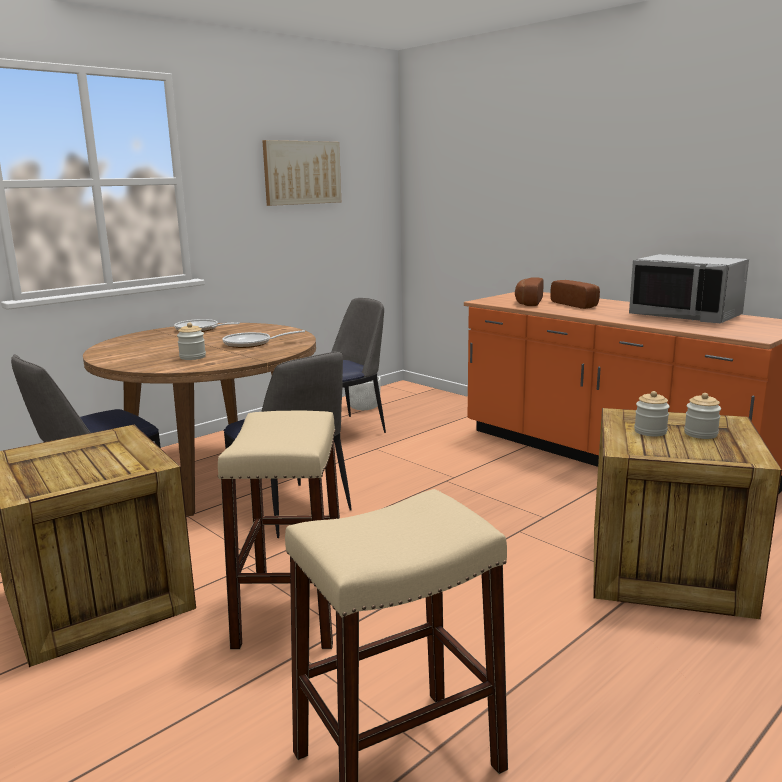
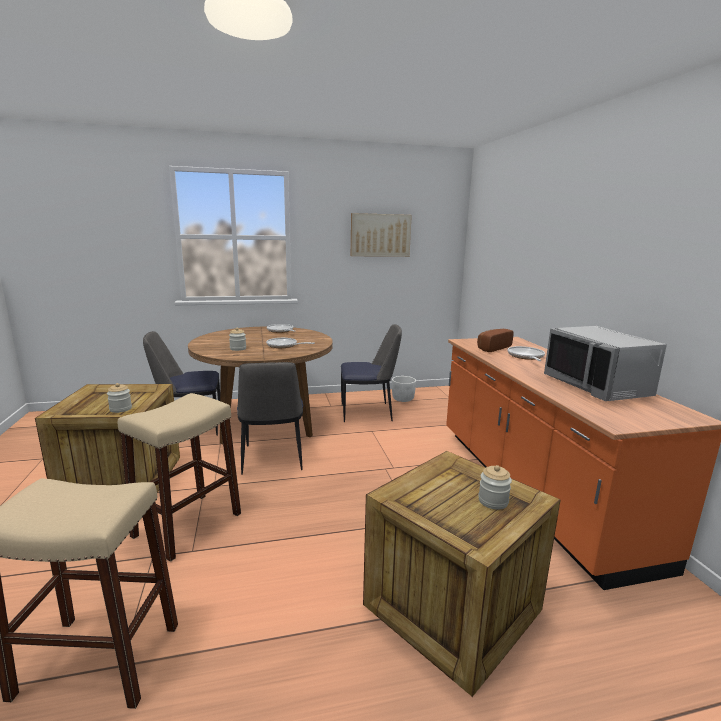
camera: 30 degrees right, 0 degrees up
bread [550,280,600,309] -> frying pan [507,346,545,361]
jar [634,391,670,437] -> jar moved to [107,383,132,413]

